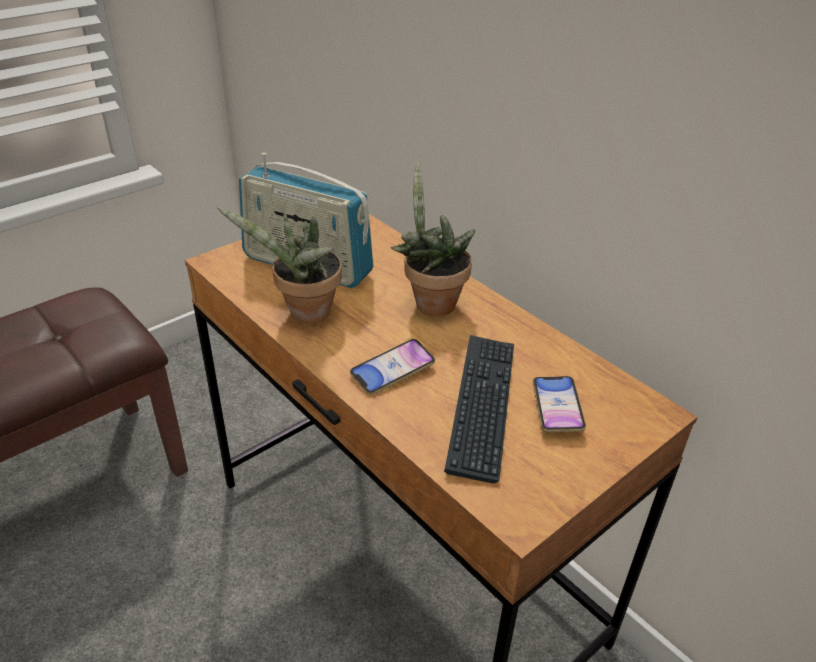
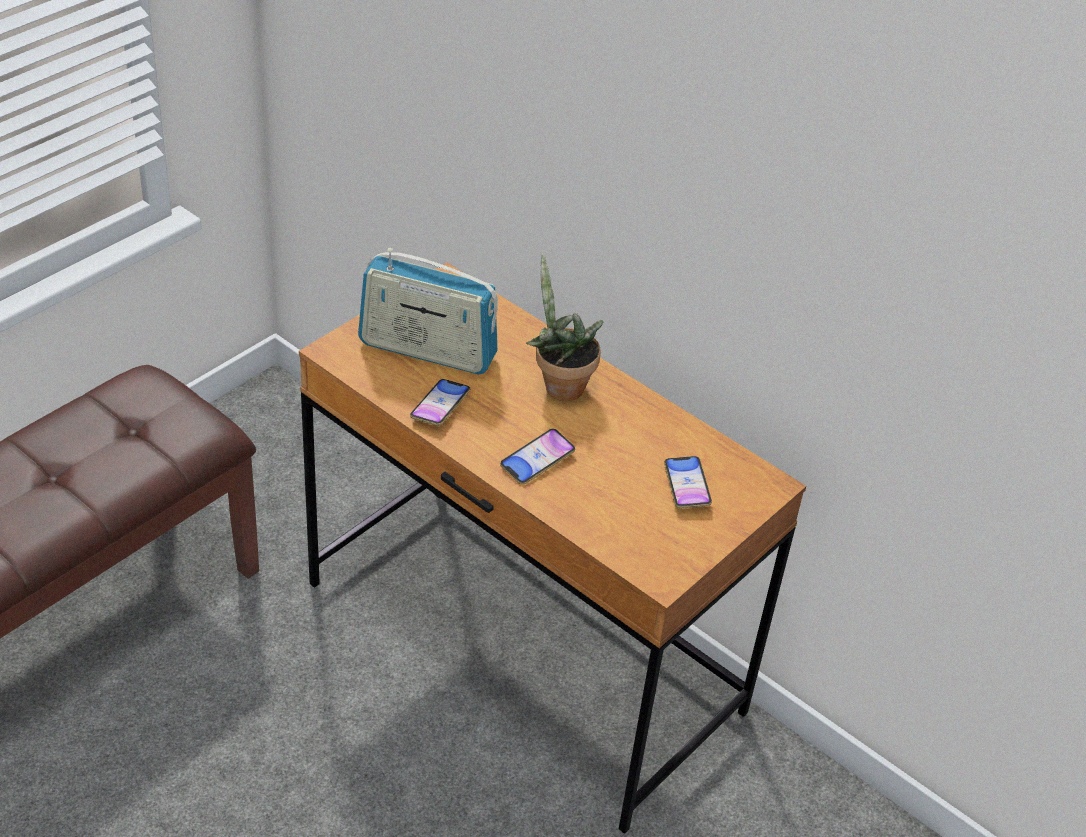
camera: 10 degrees left, 5 degrees up
potted plant [217,207,342,323] -> phone [410,379,470,426]
keyboard [444,335,514,483] -> none

